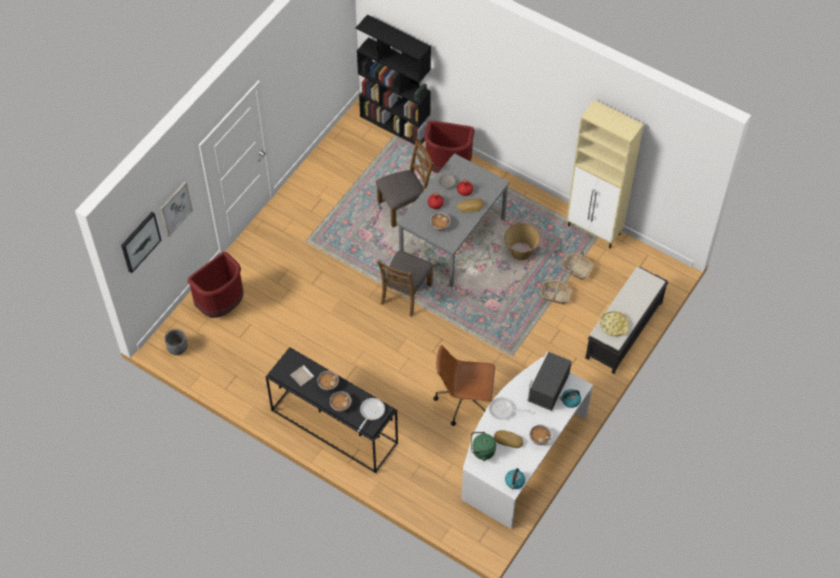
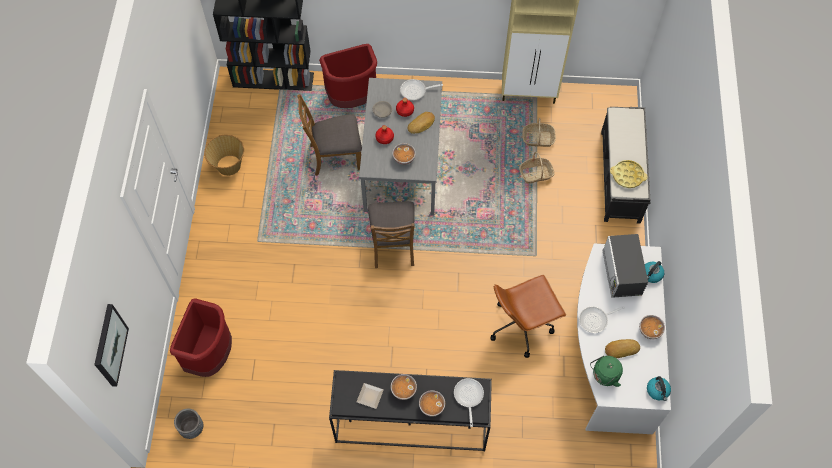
camera: 30 degrees left, 5 degrees up
picture [160,182,193,237] -> none
brown chair [376,139,434,227] -> brown chair turned 135 degrees counterclockwise [297,94,362,176]
basket [504,223,540,260] -> basket moved to [204,135,244,176]
none -> frying pan [400,79,443,100]

